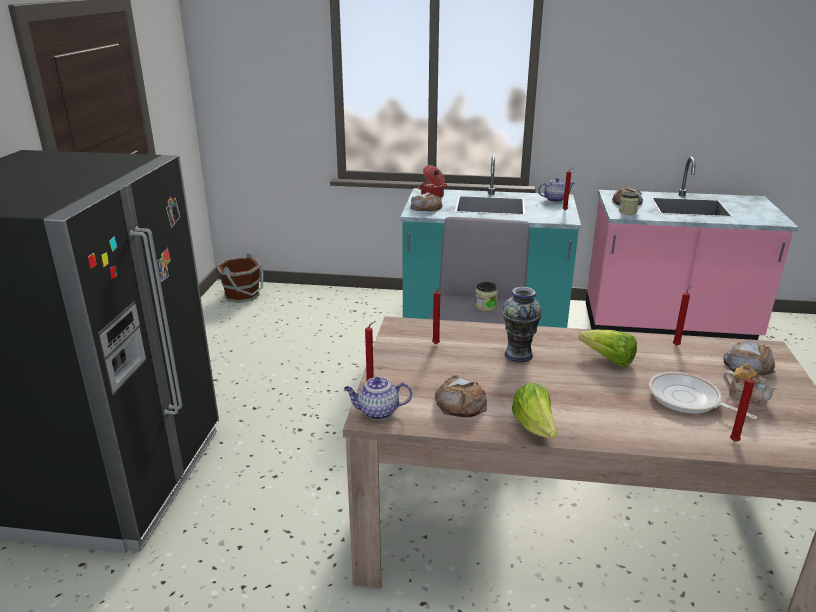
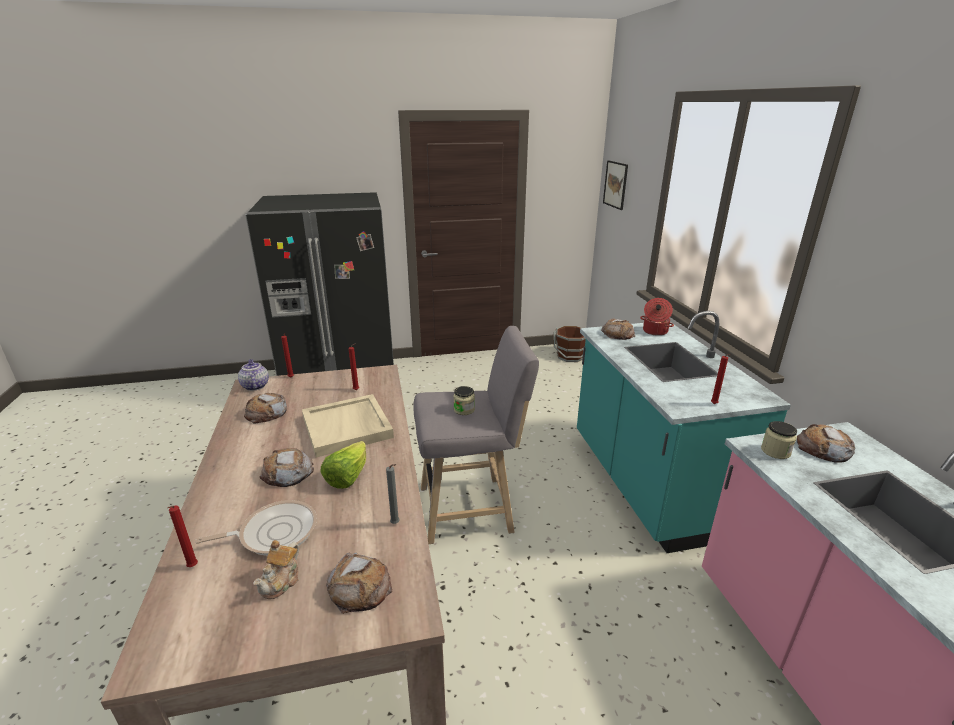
camera: 70 degrees right, 0 degrees up
vase [502,287,542,362] -> beige tray [302,394,394,457]
lettuce [512,383,557,438] -> none
teapot [538,178,574,202] -> none
frying pan [649,372,757,420] -> frying pan turned 45 degrees clockwise [195,500,317,556]
red candle [673,286,692,346] -> grey candle [386,464,400,524]
none -> bread [260,448,314,487]
none -> picture [603,160,628,210]

